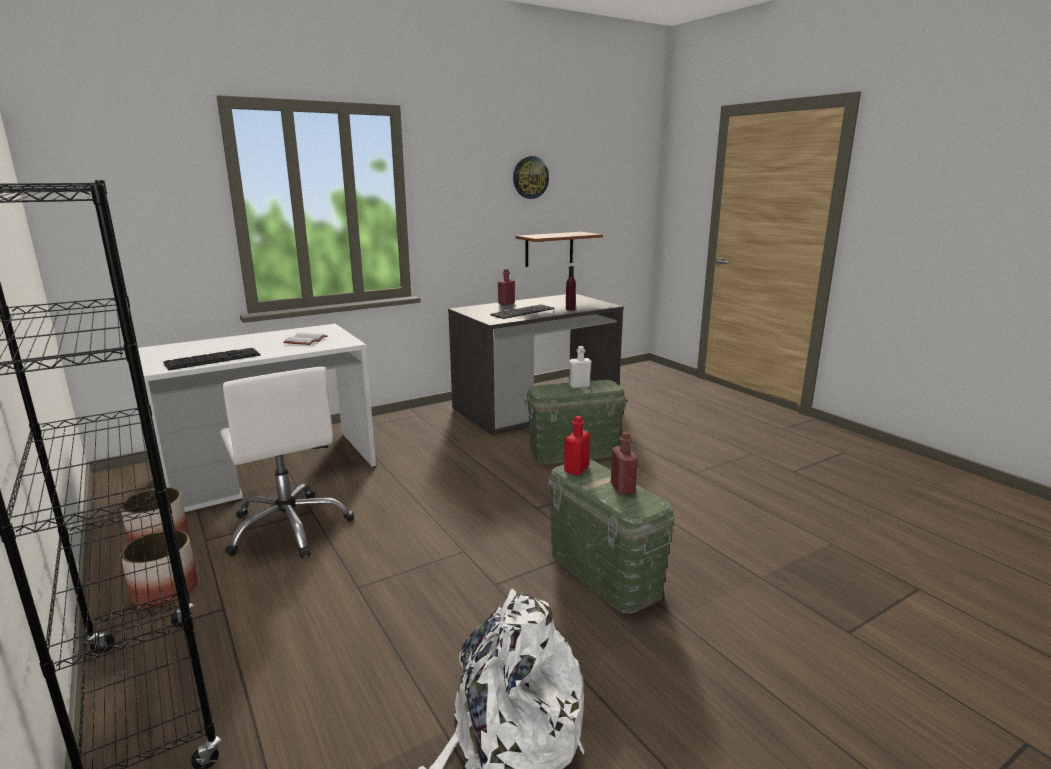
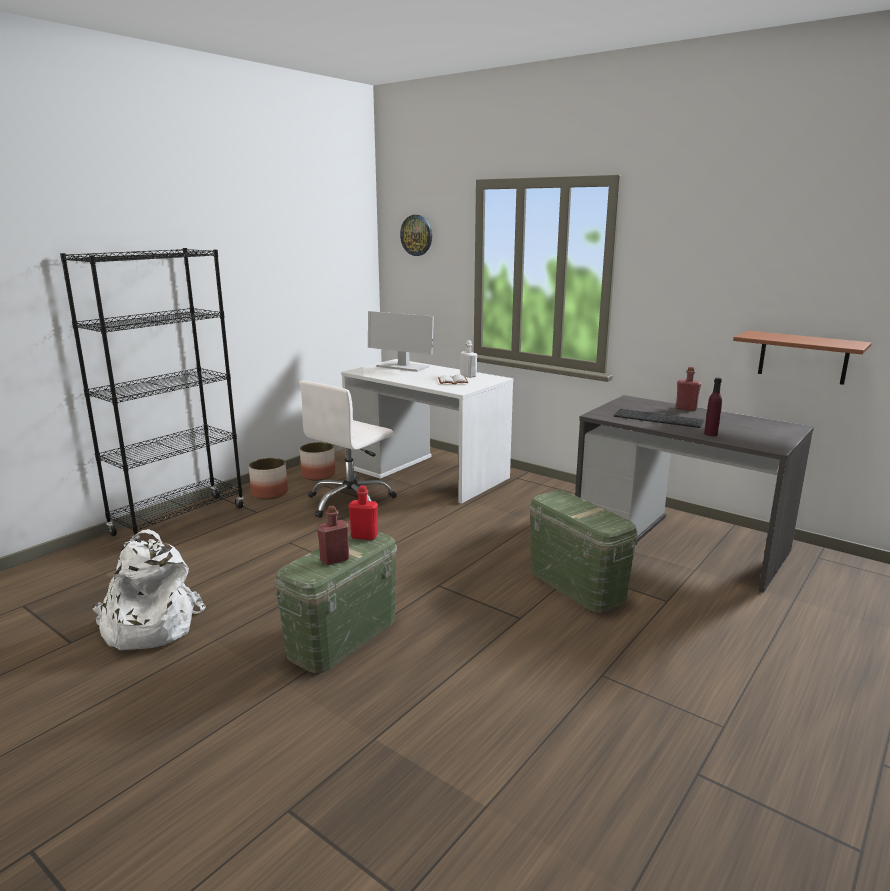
camera: 70 degrees right, 0 degrees up
keyboard [163,348,261,370] -> none
wall clock [513,156,549,199] -> wall clock moved to [400,215,432,256]
white bottle [569,346,592,388] -> white bottle moved to [460,341,477,378]
none -> monitor [368,311,434,372]

